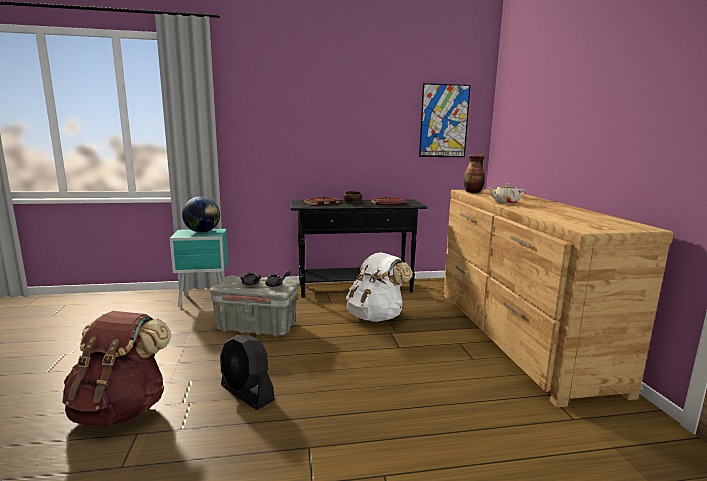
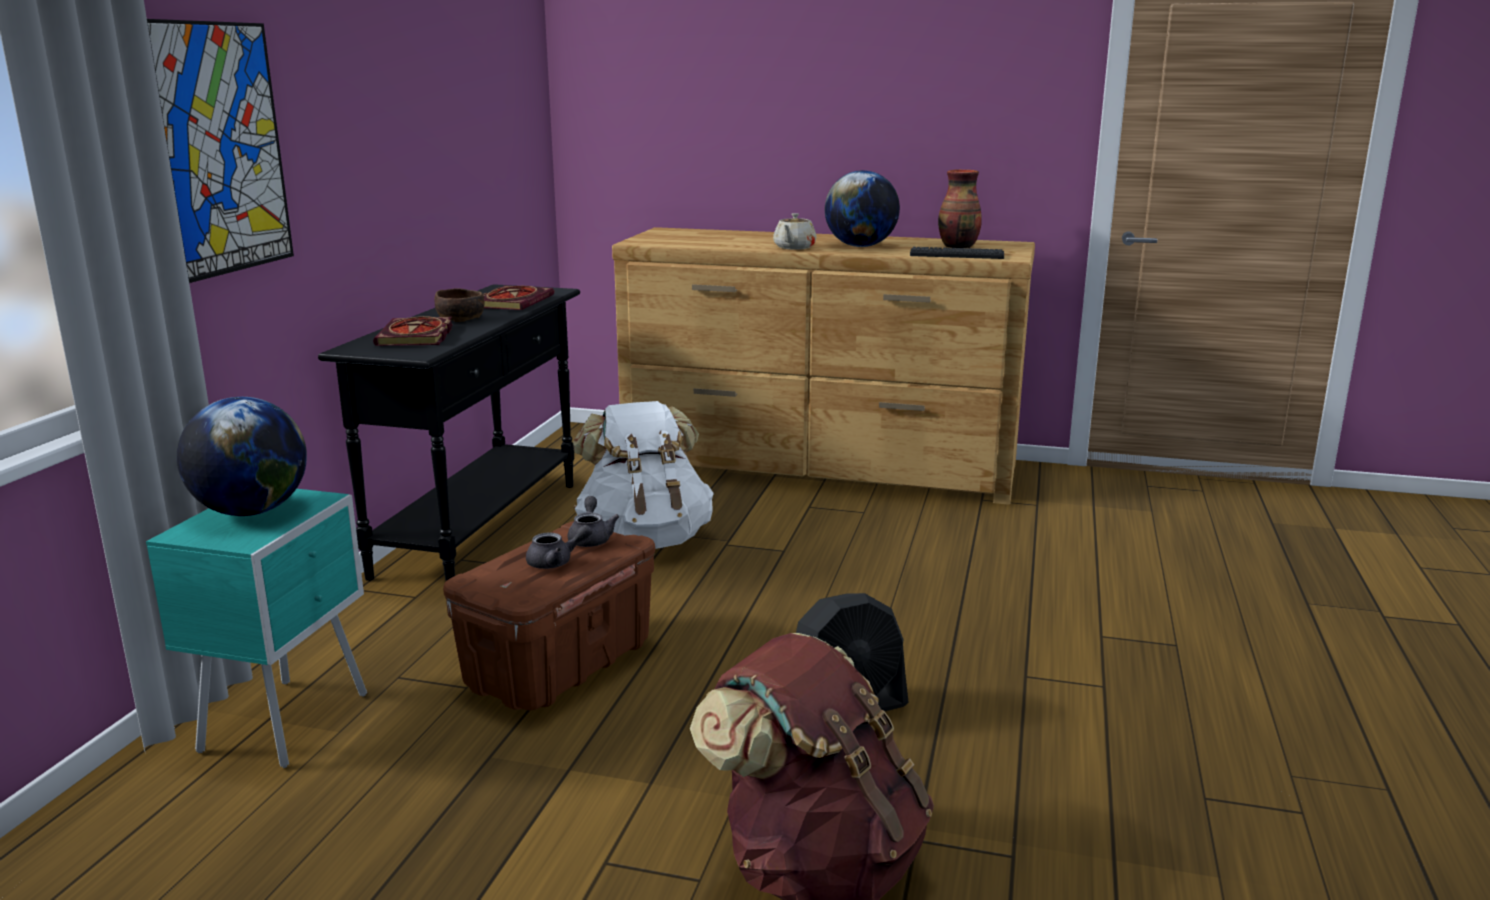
camera: 65 degrees left, 5 degrees up
grey storage box [210,276,298,337] -> brown storage box [443,521,655,711]
picture [419,83,471,157] -> picture moved to [147,19,294,283]
vase [463,155,485,193] -> vase moved to [938,170,982,248]
none -> globe [825,170,900,247]
none -> keyboard [910,247,1004,259]

